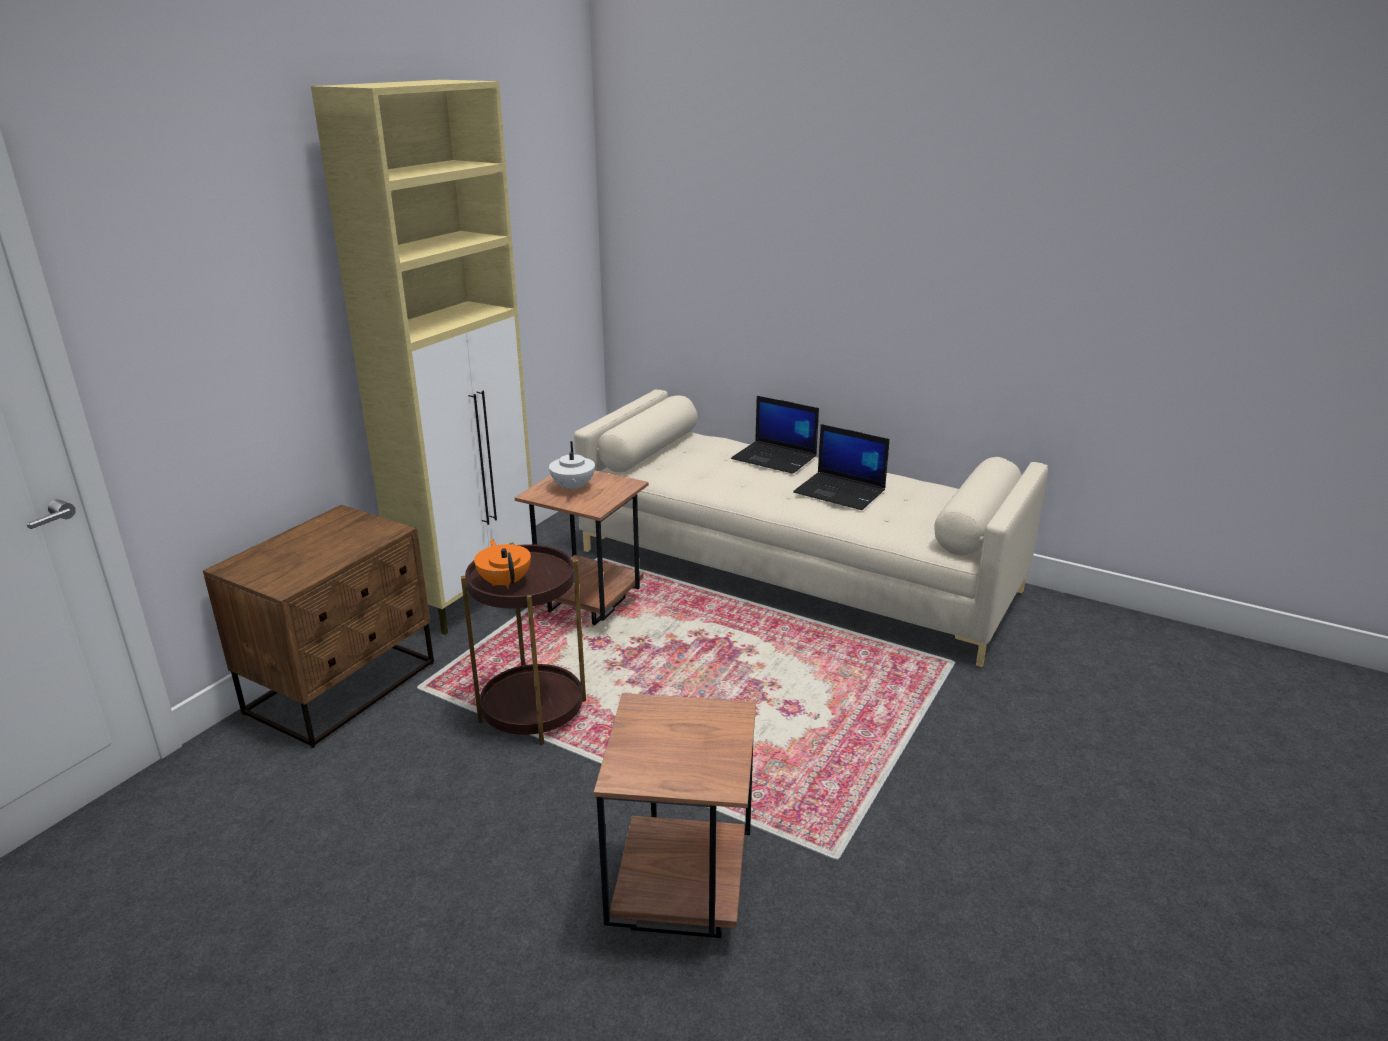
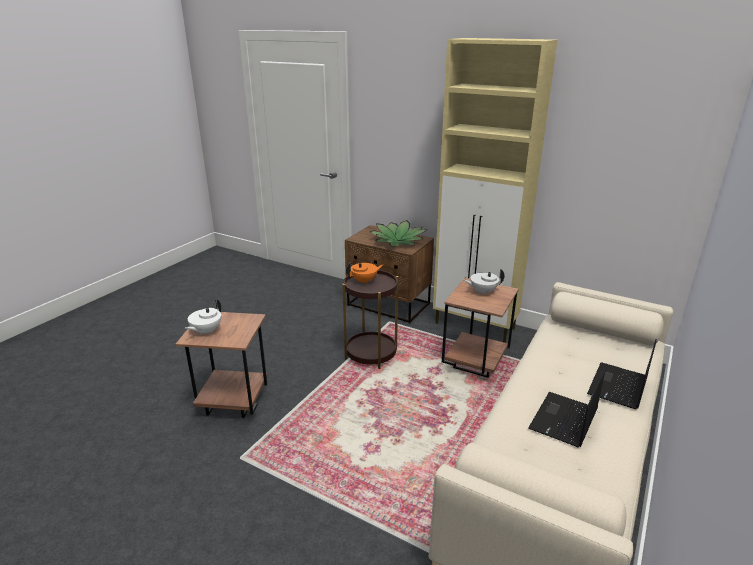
camera: 90 degrees right, 0 degrees up
none -> white teapot [185,299,221,335]
none -> potted plant [369,220,426,247]

